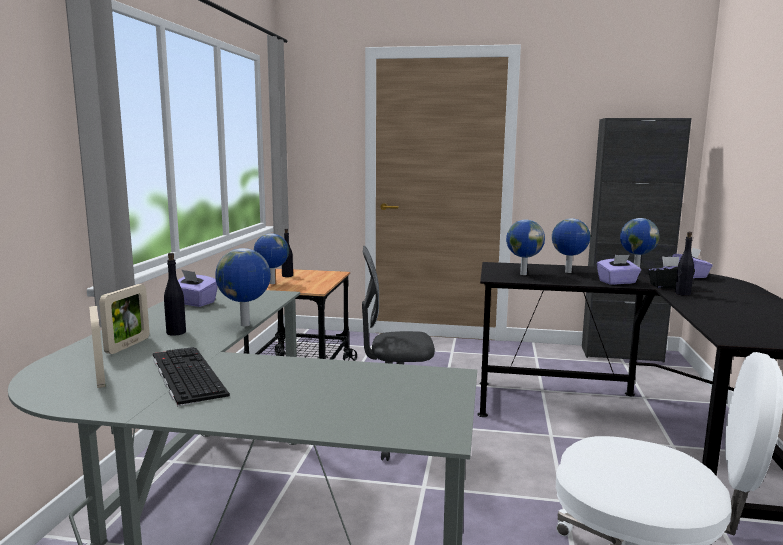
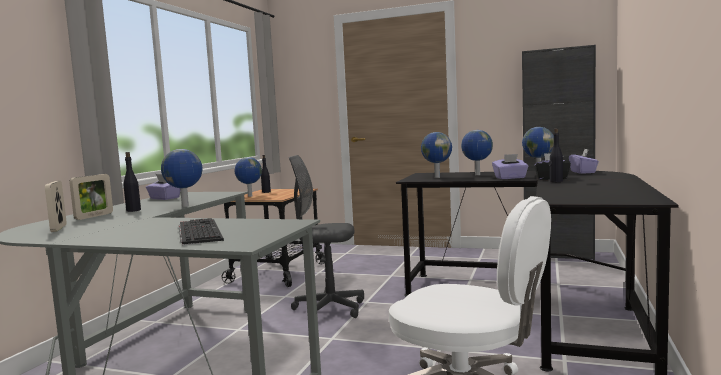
camera: 10 degrees right, 5 degrees down
keyboard [153,347,230,407] -> keyboard moved to [179,218,224,246]

